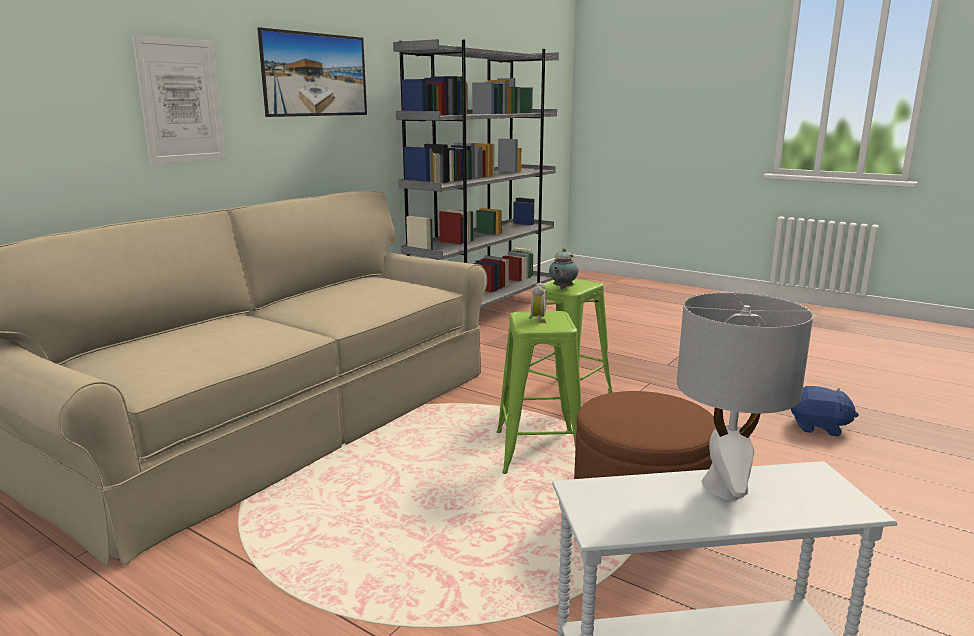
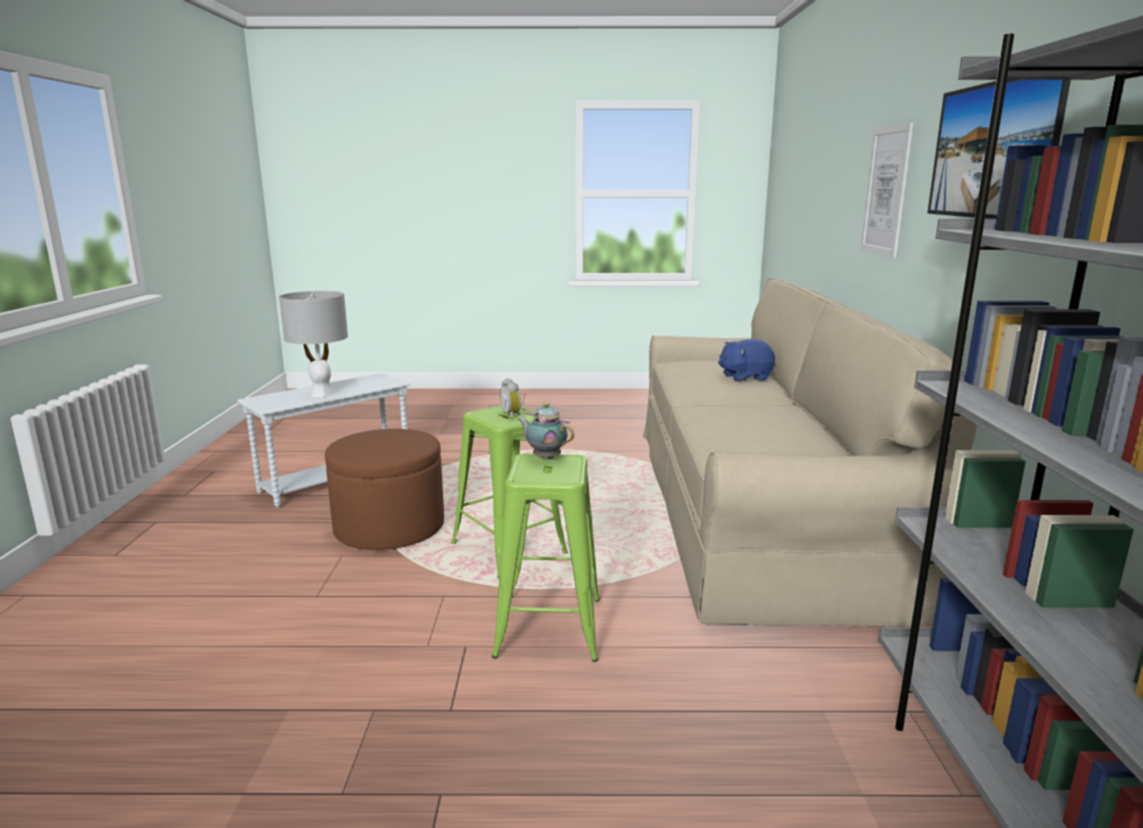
camera: 145 degrees right, 0 degrees up
teapot [549,248,578,289] -> teapot turned 45 degrees counterclockwise [518,402,574,459]
blue plush toy [791,386,859,437] -> blue plush toy moved to [718,339,775,382]

